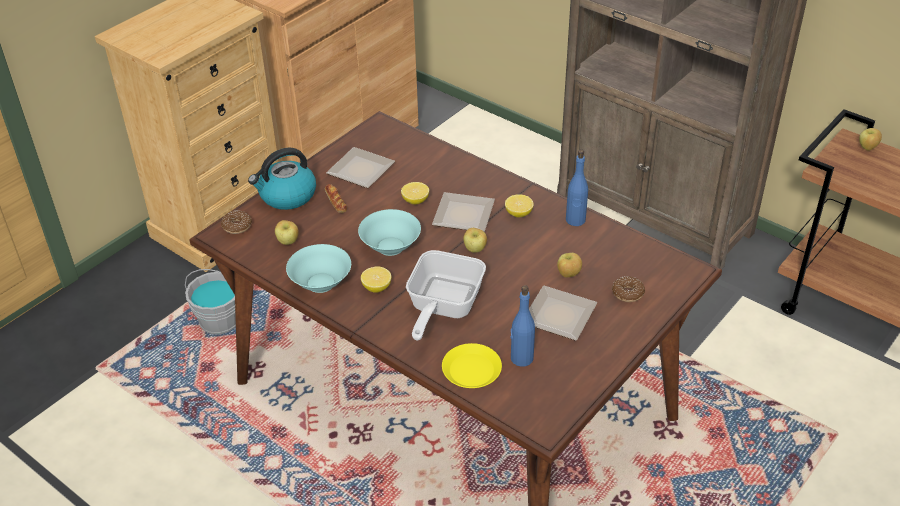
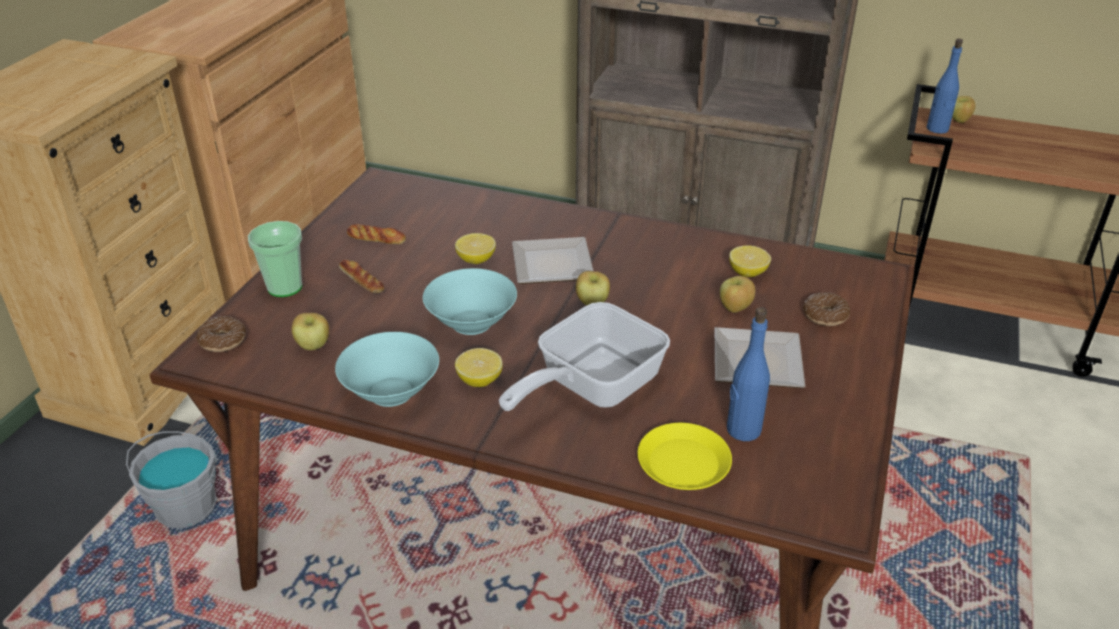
camera: 20 degrees left, 5 degrees down
kettle [248,148,316,210] -> cup [248,221,302,297]
plate [326,147,395,188] -> bread [347,224,406,244]
frying pan [406,250,486,341] -> frying pan turned 45 degrees clockwise [499,302,670,411]
lemon [505,194,534,217] -> lemon moved to [729,245,771,277]
blue bottle [566,149,588,226] -> blue bottle moved to [927,38,963,133]

